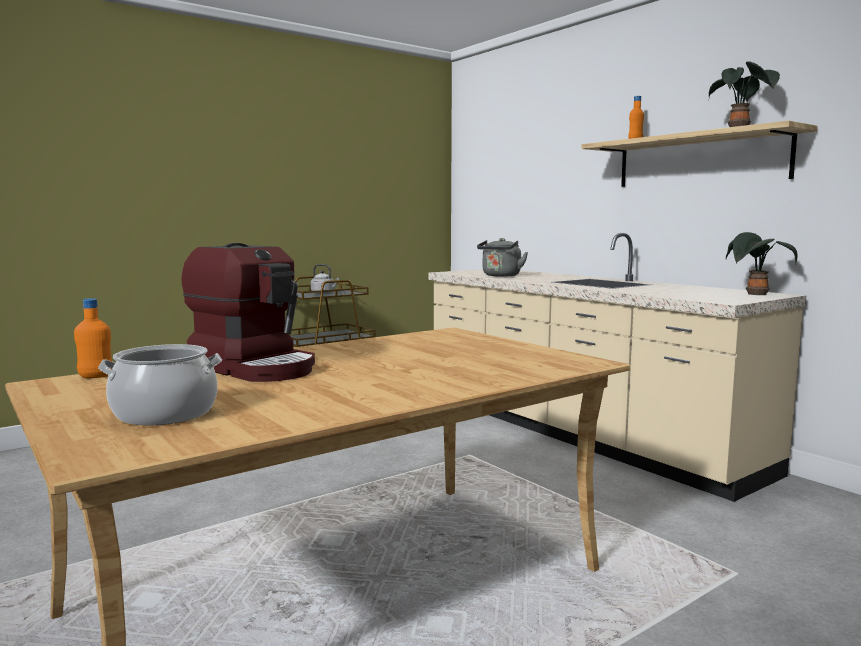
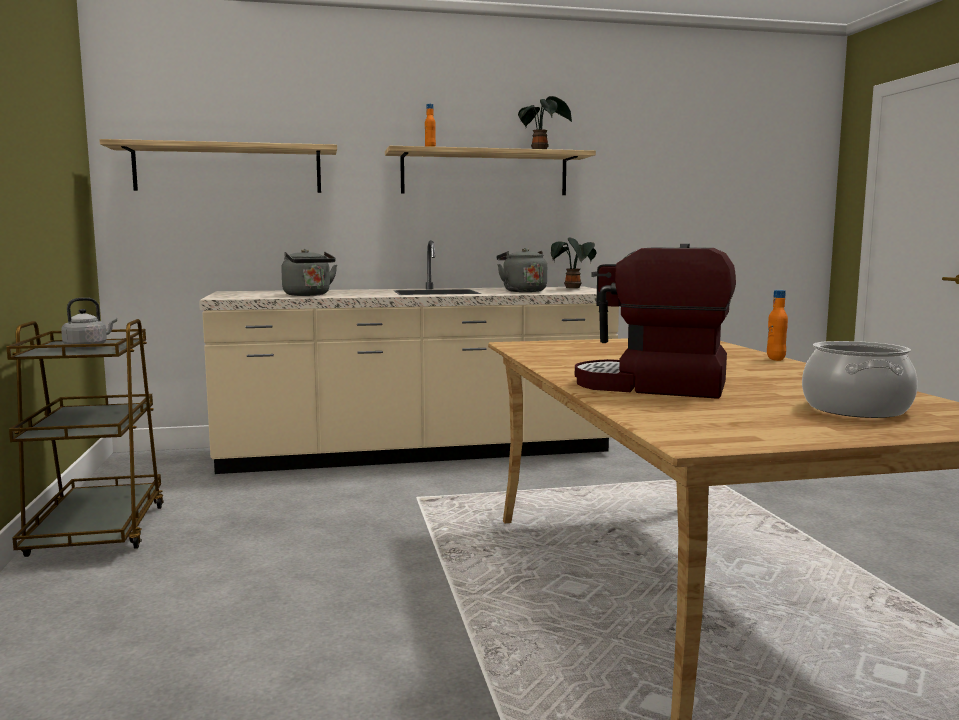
camera: 65 degrees left, 0 degrees up
orange bottle [74,298,112,378] -> orange bottle moved to [767,290,788,361]
coffee machine [181,243,315,382] -> coffee machine turned 135 degrees counterclockwise [575,244,736,399]
none -> shelf [99,139,337,193]
none -> grey kettle [496,248,547,292]

